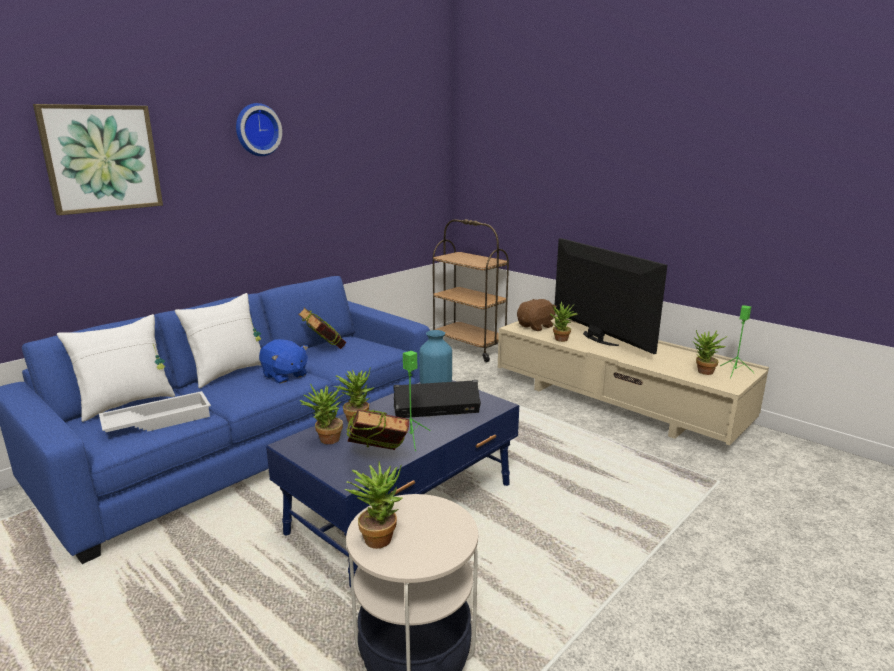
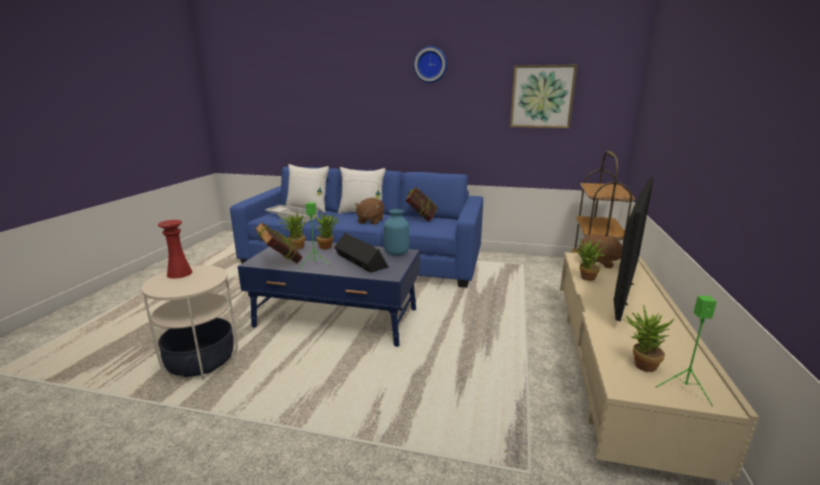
camera: 60 degrees right, 0 degrees up
picture [33,104,163,215] -> picture moved to [510,65,577,128]
blue plush toy [259,339,308,383] -> brown plush toy [354,198,384,225]
potted plant [344,461,403,549] -> red vase [158,220,192,279]

